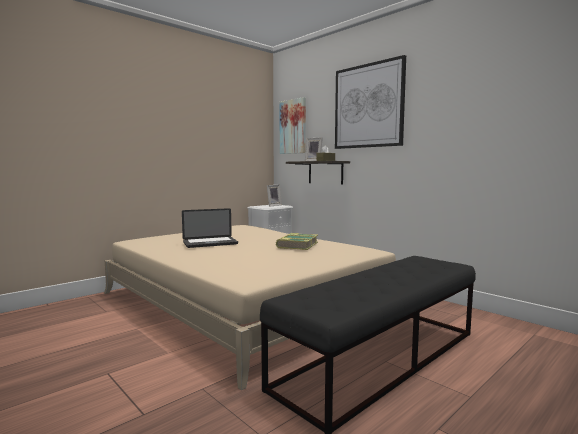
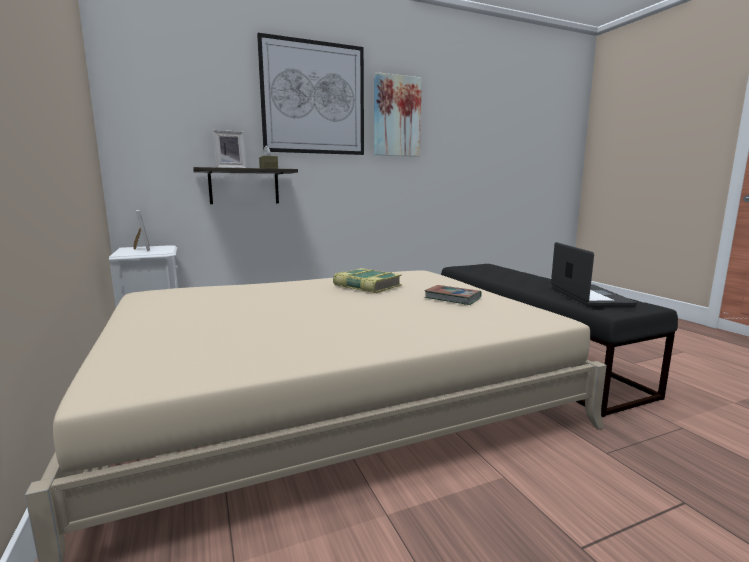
camera: 70 degrees left, 5 degrees up
laptop [182,208,238,248] -> laptop moved to [551,242,637,307]
picture [280,97,306,154] -> picture moved to [374,72,422,157]
none -> book [425,285,482,305]

